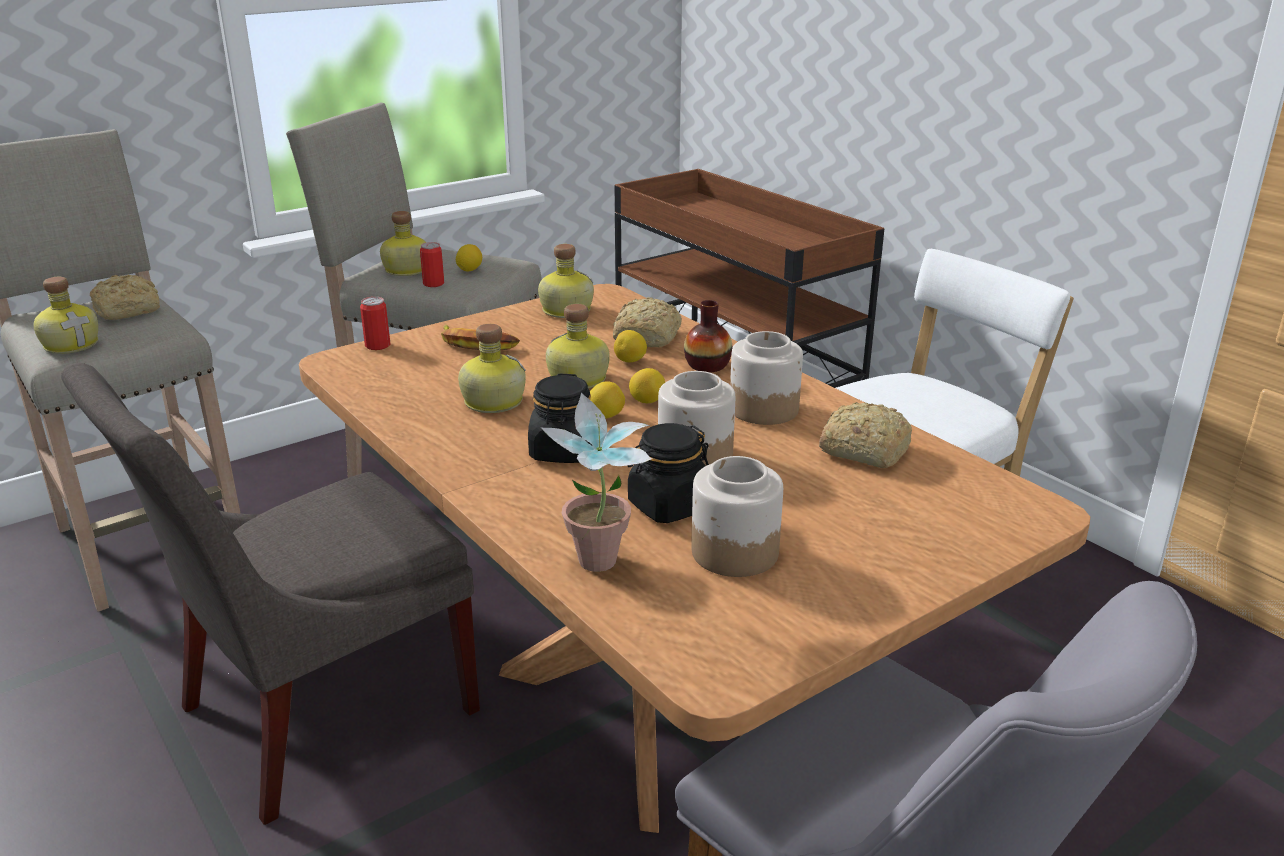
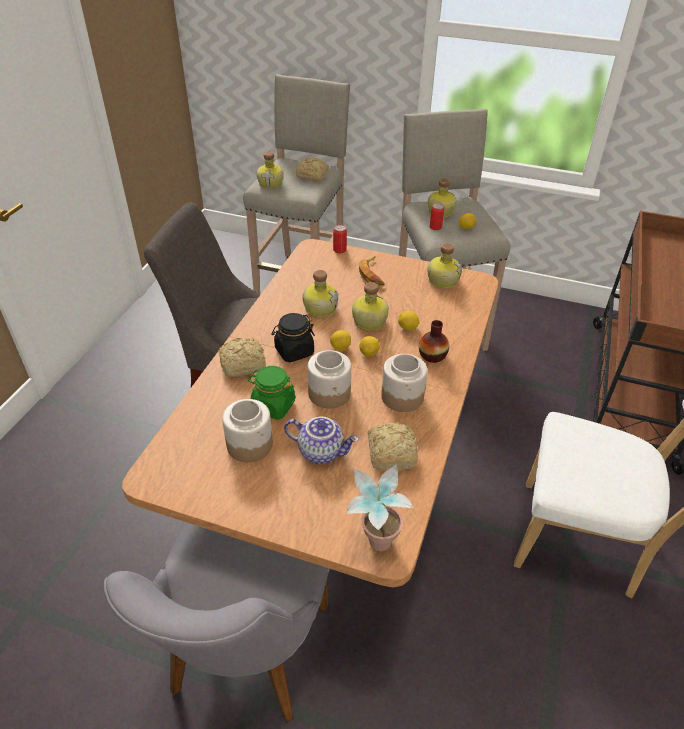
camera: 55 degrees right, 15 degrees up
potted plant [541,393,652,572] -> potted plant moved to [347,464,414,551]
bread [613,297,682,347] -> bread moved to [219,338,266,377]
black jar [628,423,709,523] -> green jar [248,366,296,420]
none -> teapot [284,417,359,464]

